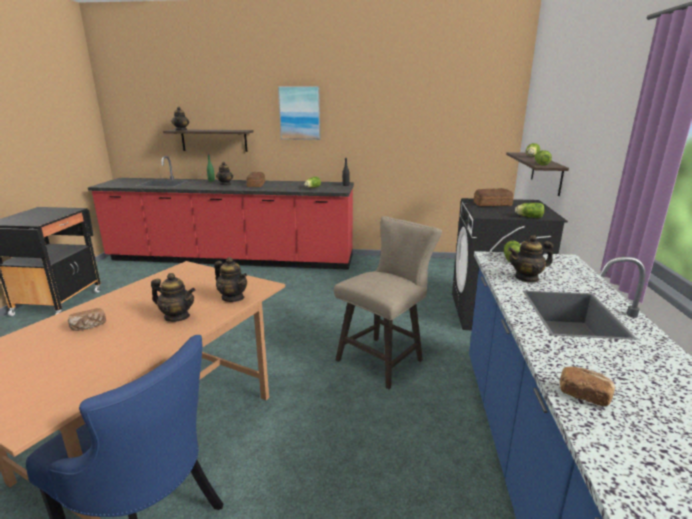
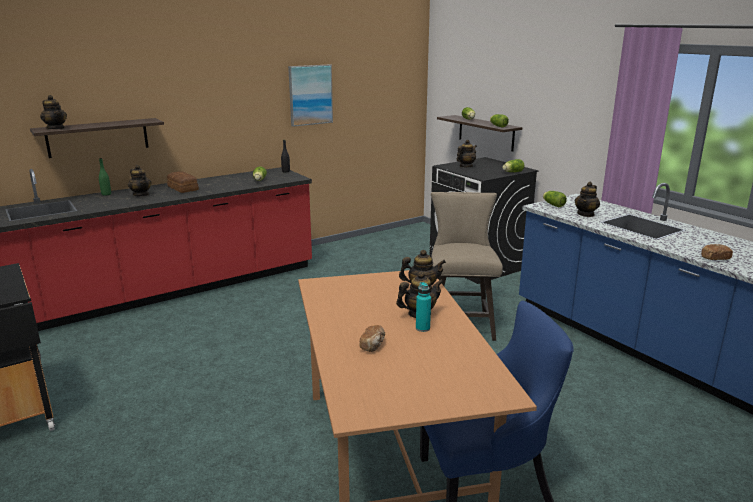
camera: 40 degrees left, 0 degrees up
picture [278,86,321,140] -> picture moved to [288,64,333,127]
bread [473,188,514,206] -> teapot [457,140,477,167]
none -> turquoise bottle [416,282,431,332]

